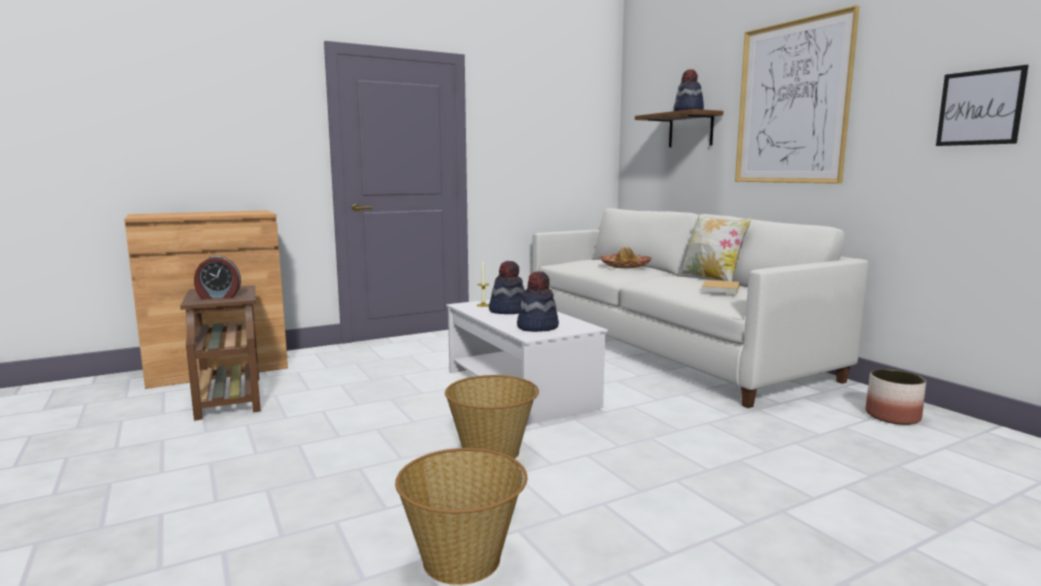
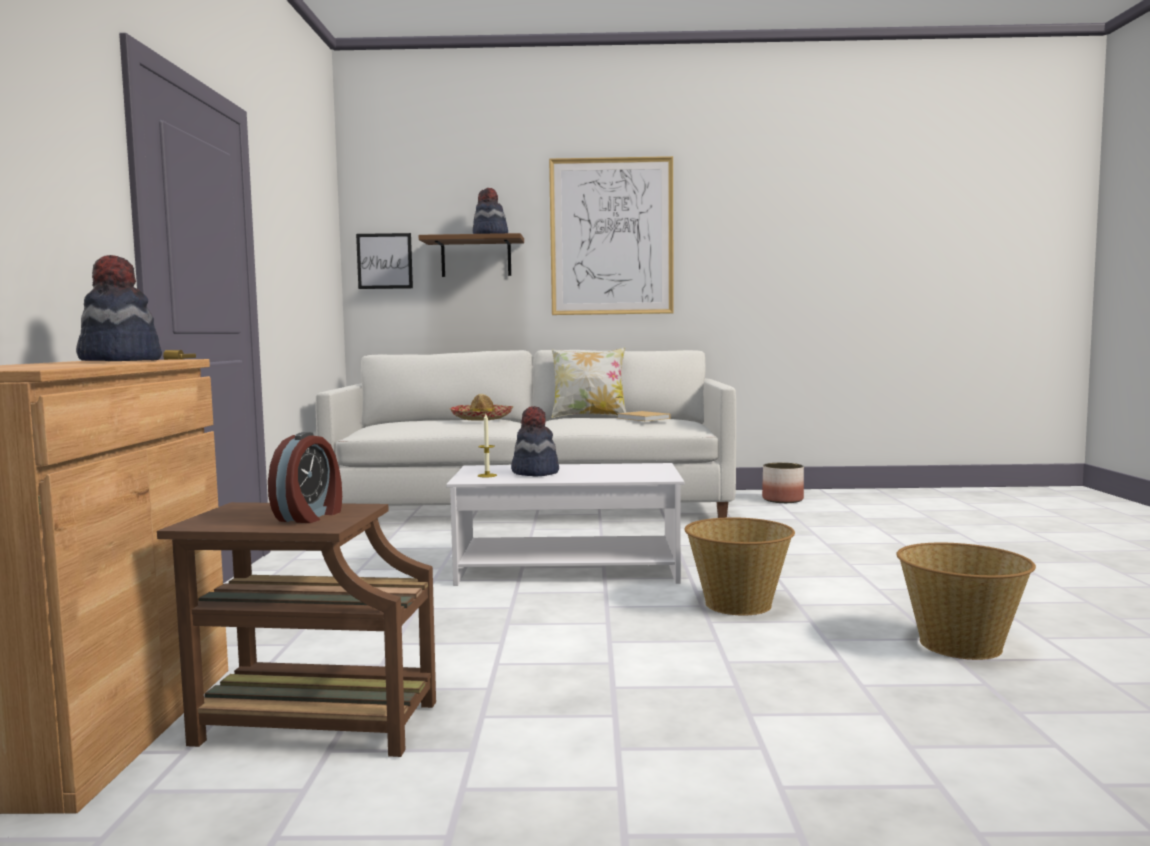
camera: 60 degrees left, 5 degrees down
hat [517,271,559,332] -> hat moved to [76,255,162,361]
picture [936,65,1029,146] -> picture moved to [356,233,413,289]

